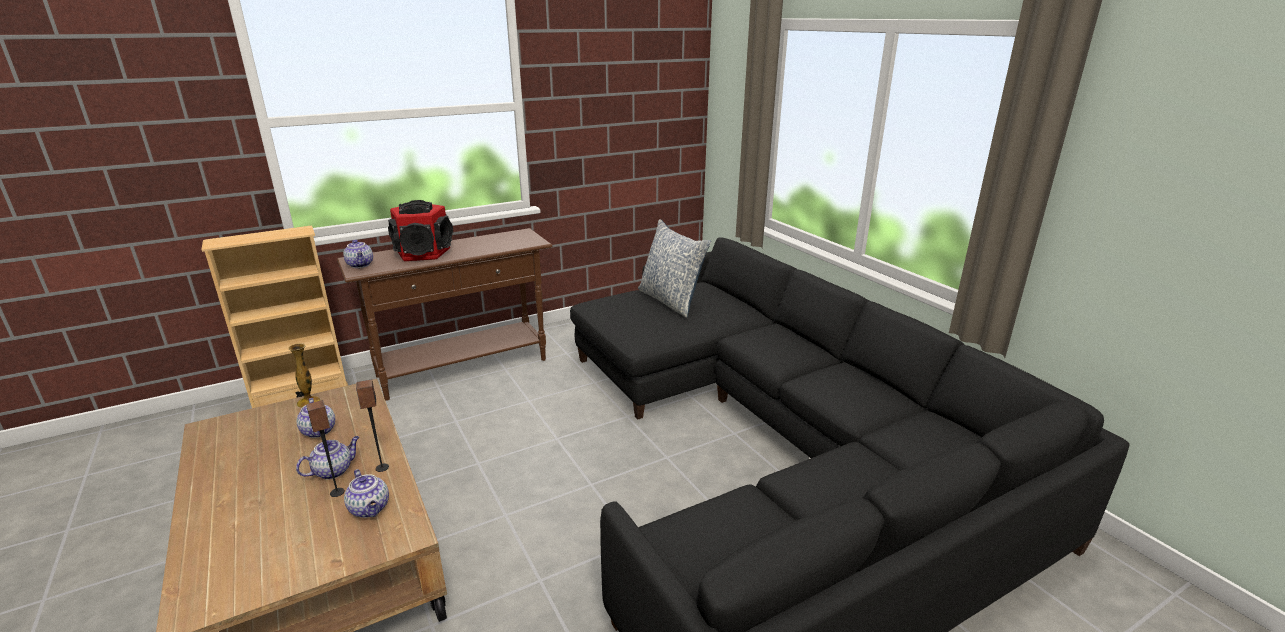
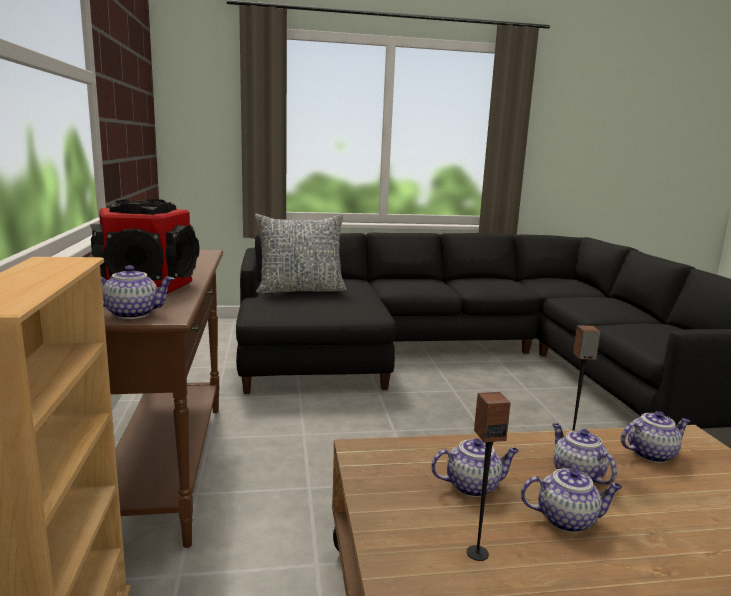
camera: 70 degrees left, 10 degrees down
vase [288,343,321,408] -> none
speaker [306,400,345,497] -> speaker moved to [466,392,511,561]
none -> teapot [521,468,622,533]

